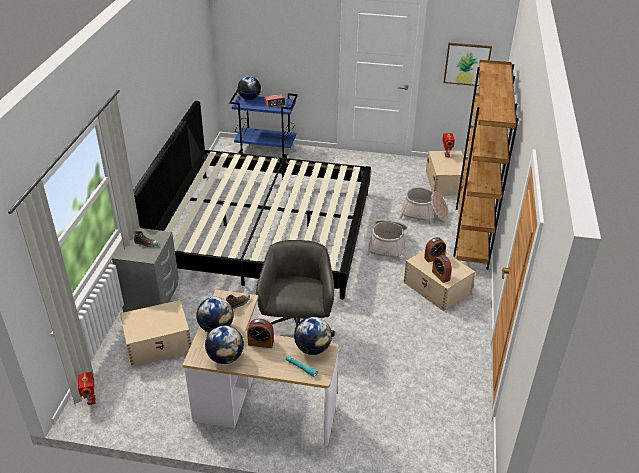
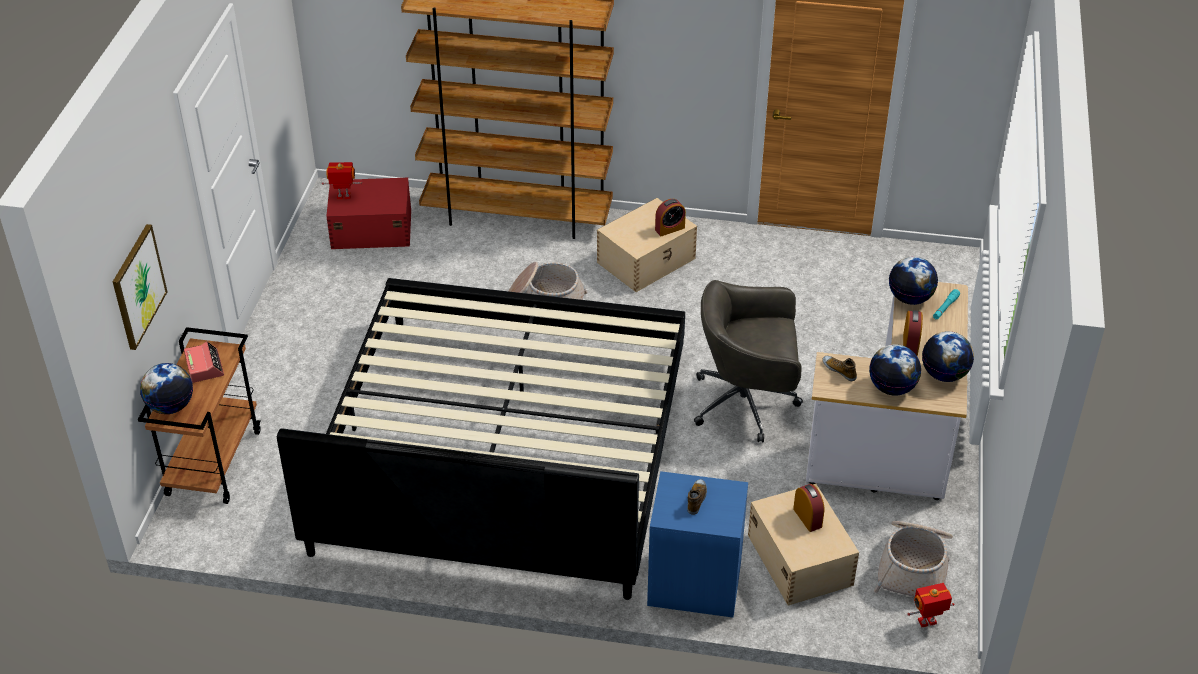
camera: 90 degrees left, 5 degrees up
grey nightstand [112,228,179,312] -> blue nightstand [647,471,748,617]
blue cart [229,89,298,158] -> brown cart [138,327,261,504]
basket [400,188,448,225] -> basket moved to [874,521,953,597]
alarm clock [424,237,446,263] -> alarm clock moved to [793,484,825,532]
beige storage box [426,151,464,196] -> red storage box [326,178,411,249]
picture [444,43,492,86] -> picture moved to [113,224,168,350]

